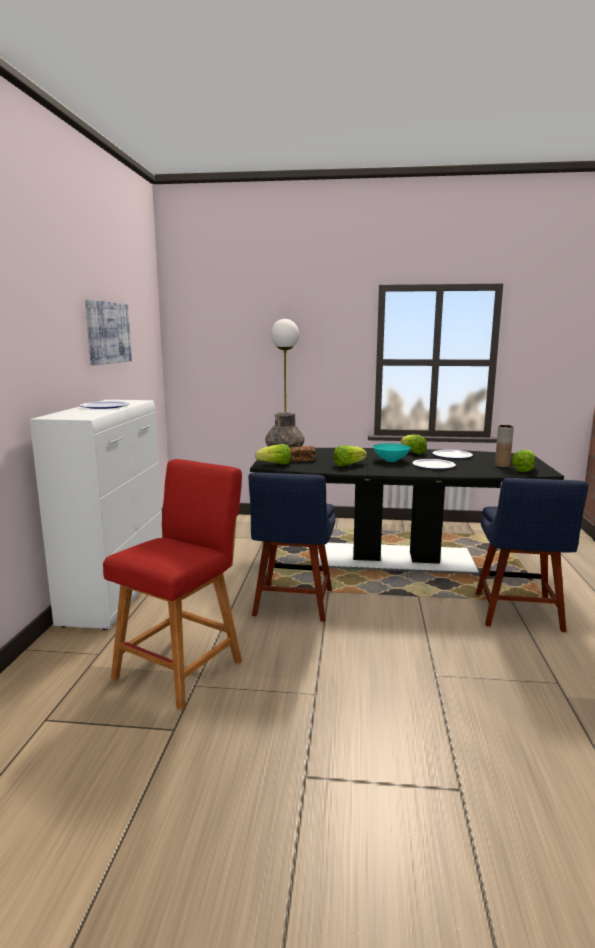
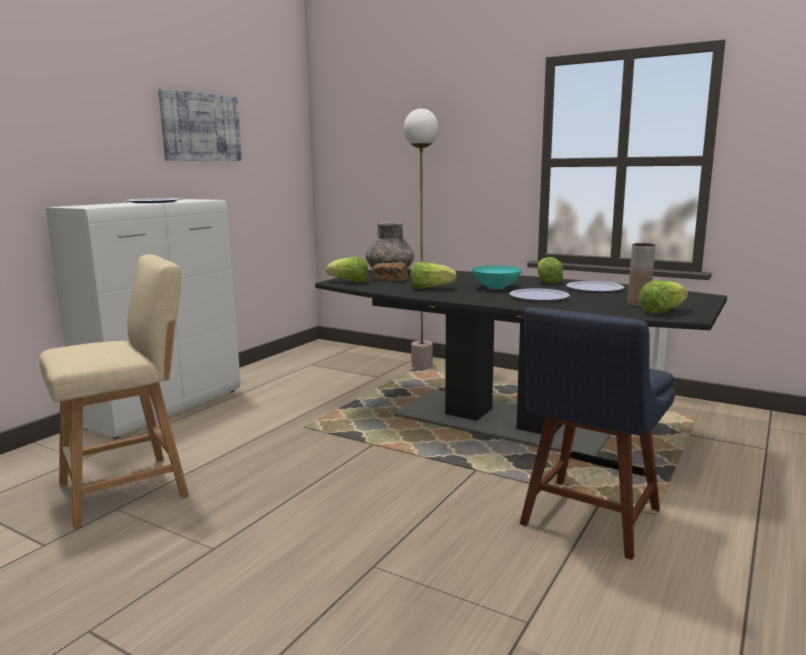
camera: 25 degrees right, 0 degrees up
red stool [103,459,242,710] -> beige stool [39,254,189,529]
blue chair [248,472,336,622] -> none

